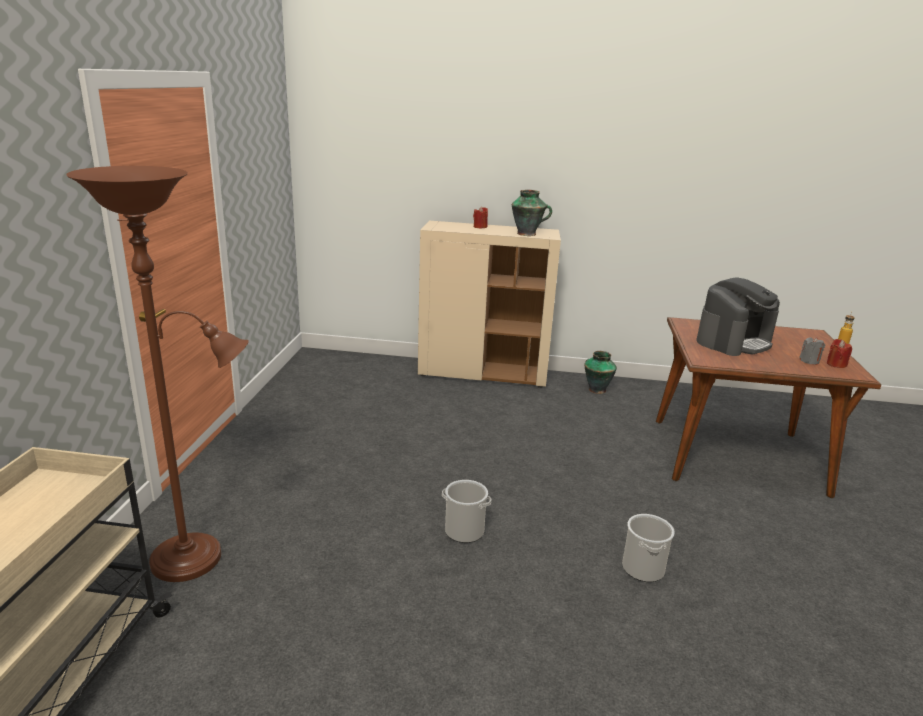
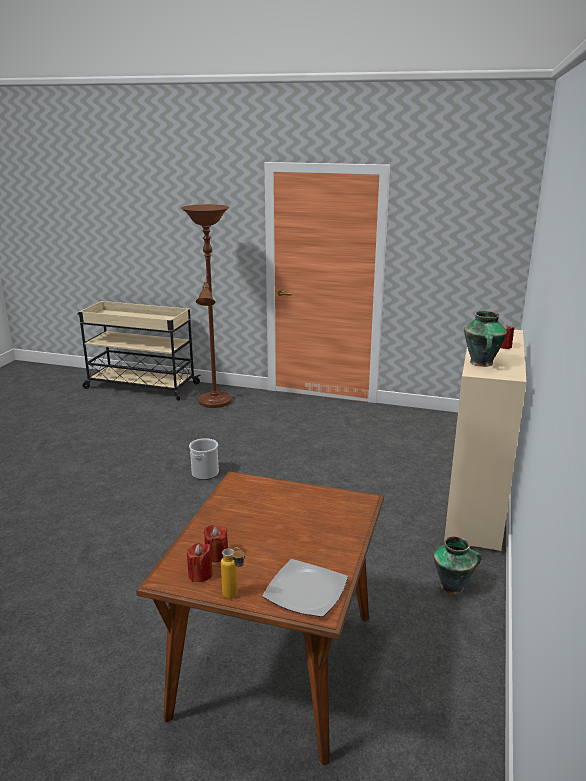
camera: 100 degrees right, 0 degrees up
bucket [622,514,675,582] -> none
coffee machine [696,277,780,356] -> none
grey candle [799,337,825,365] -> red candle [203,525,228,562]
none -> plate [262,559,348,617]

